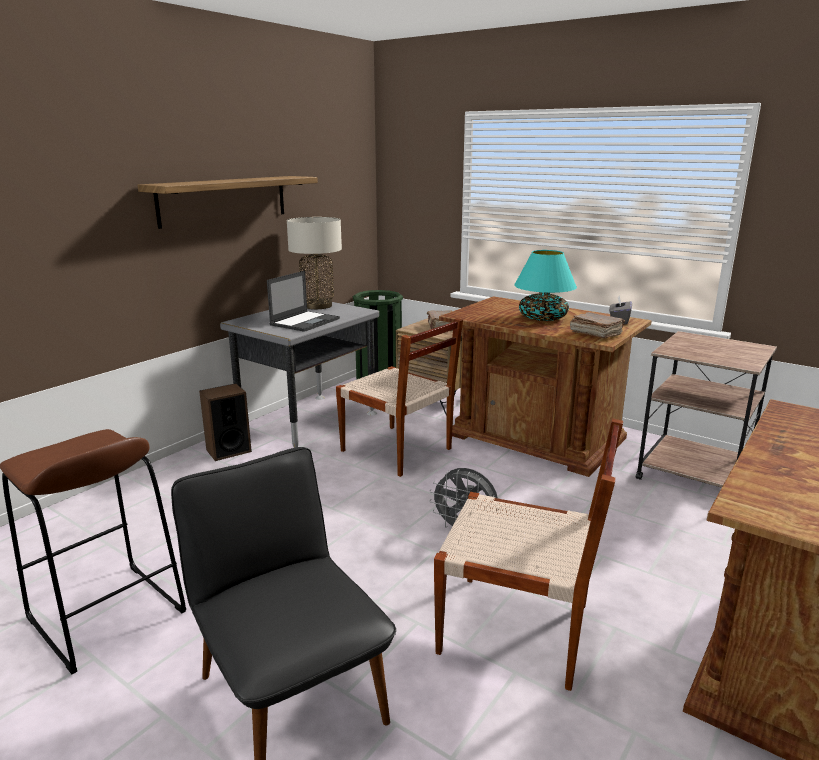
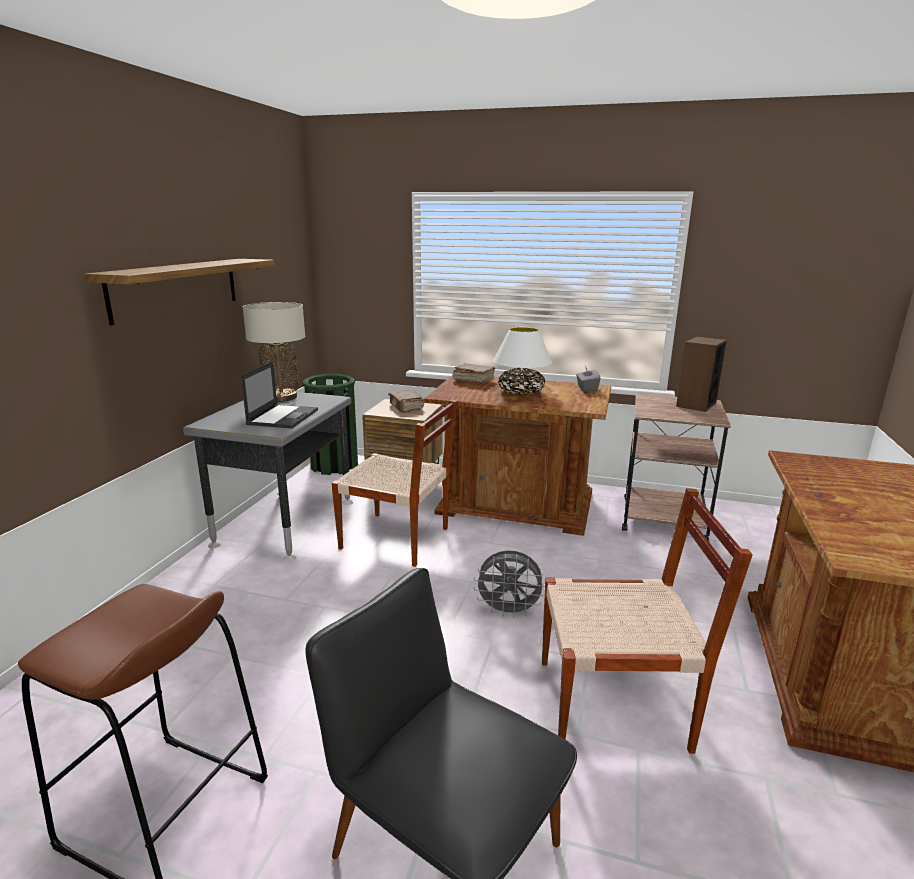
camera: 20 degrees left, 0 degrees up
speaker [199,384,252,461] -> speaker moved to [676,336,727,412]
turquoise table lamp [514,250,577,321] -> white table lamp [493,327,552,395]
brown book [570,312,625,339] -> brown book moved to [453,363,495,383]

